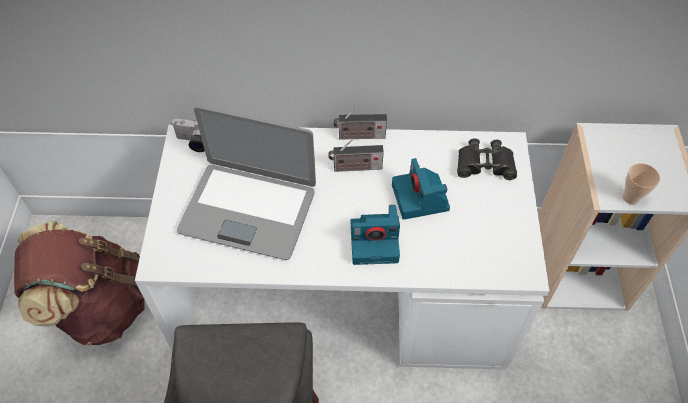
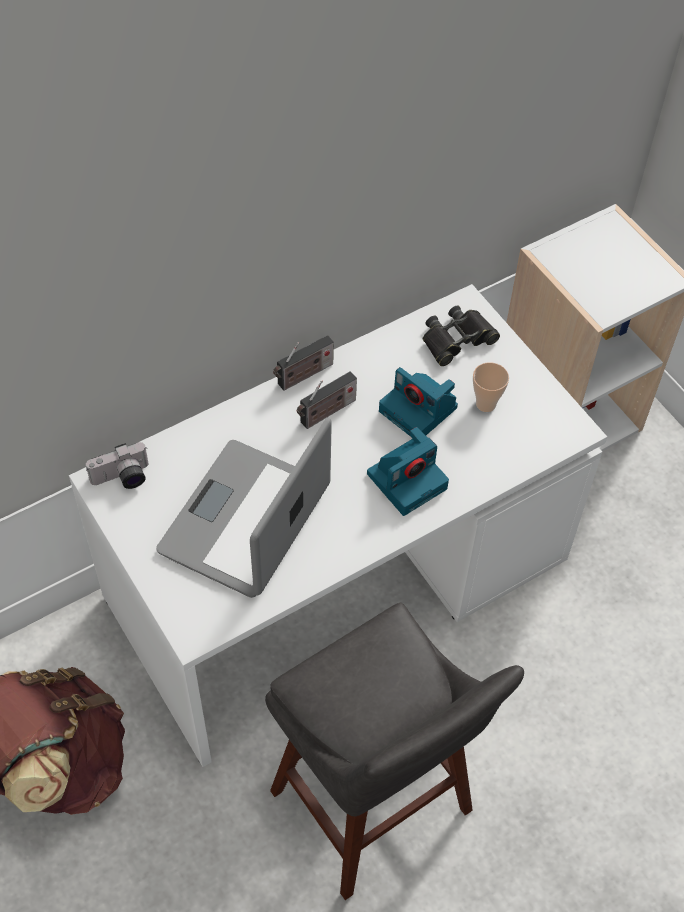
camera: 35 degrees left, 0 degrees up
laptop [177,106,316,260] -> laptop turned 135 degrees clockwise [156,417,332,598]
cup [622,163,660,205] -> cup moved to [473,362,509,412]

